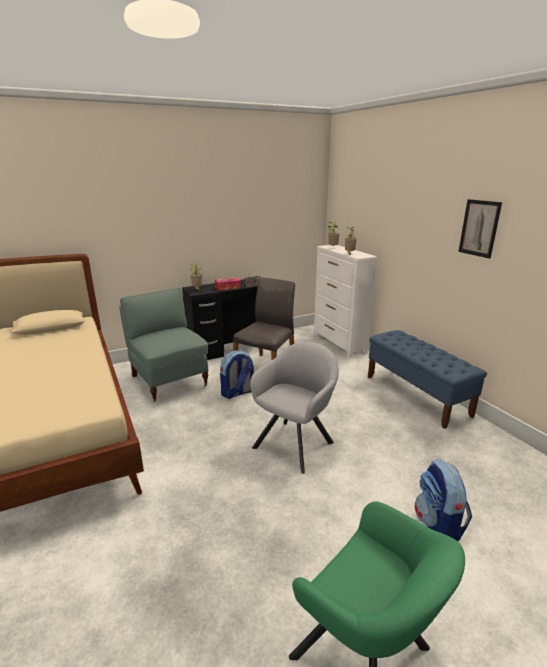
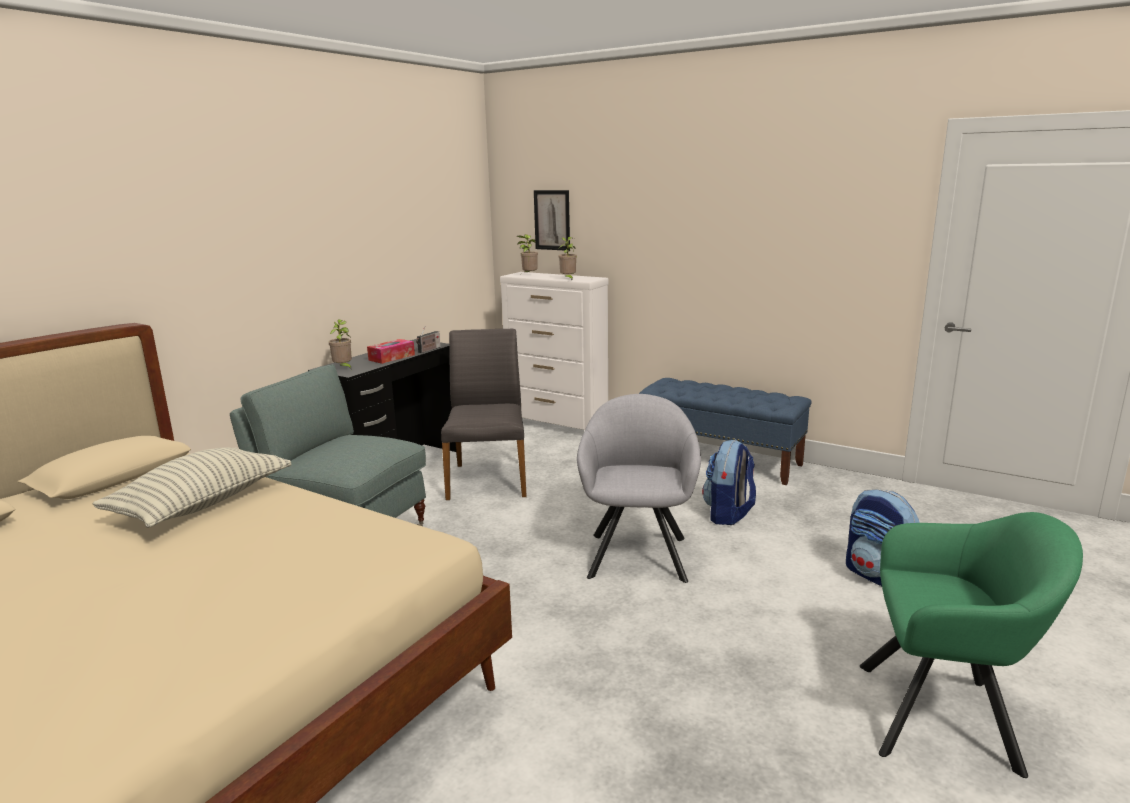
camera: 30 degrees left, 5 degrees down
backpack [220,350,254,399] -> backpack moved to [702,439,756,525]
picture [458,199,502,259] -> picture moved to [534,190,570,251]
none -> pillow [92,447,291,528]

